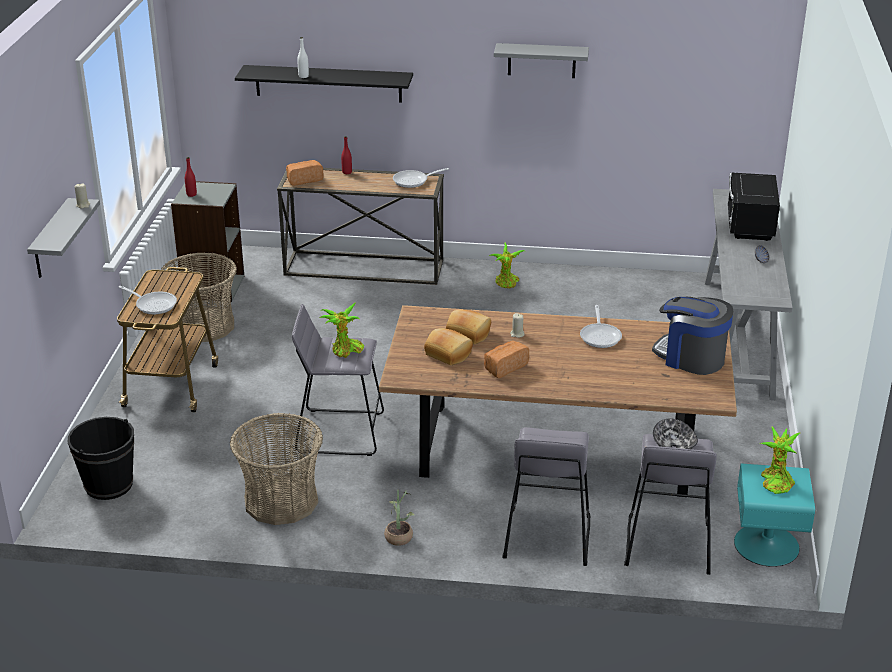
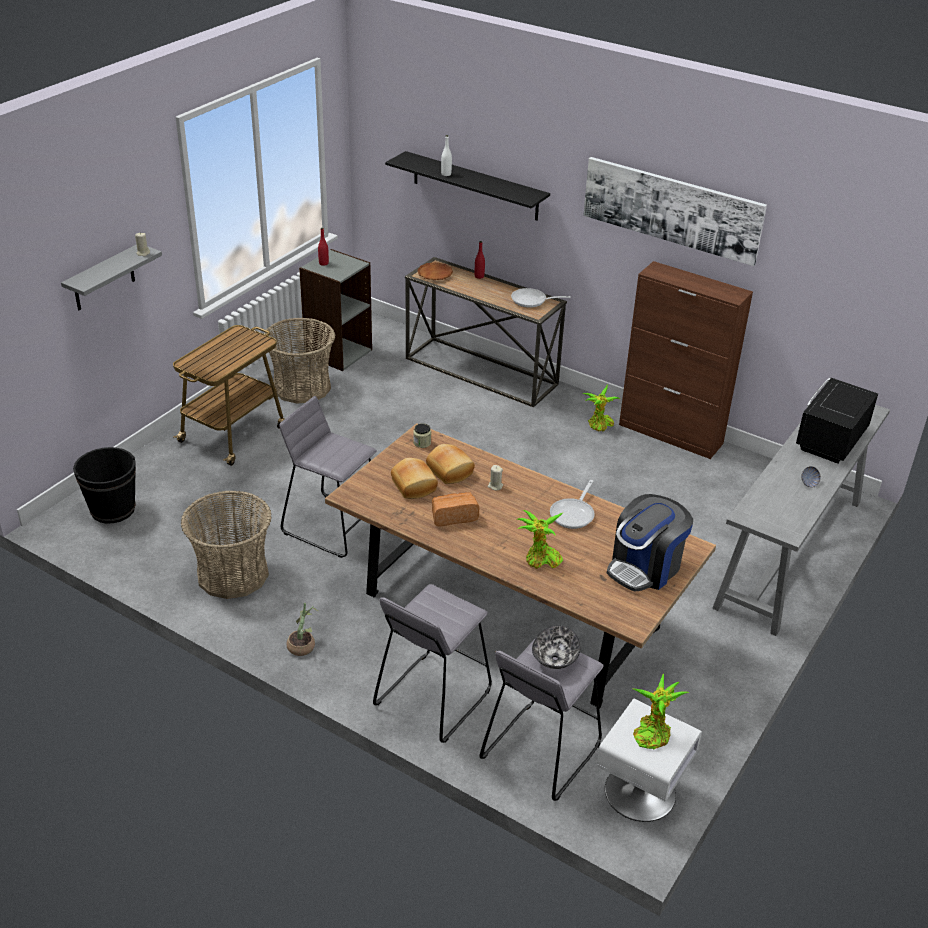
camera: 25 degrees right, 5 degrees up
frying pan [119,286,177,315] -> none
bread [286,160,324,186] -> brown plate [417,262,453,280]
potted plant [319,303,364,358] -> potted plant moved to [517,510,563,569]
grey shelf [494,43,589,78] -> picture [583,157,767,266]
coffee machine [652,297,733,375] -> coffee machine turned 105 degrees counterclockwise [607,494,693,592]
turquoise nightstand [734,463,815,567] -> white nightstand [597,699,702,822]
none -> jar [413,423,431,448]
none -> brown cabinet [619,261,753,459]

